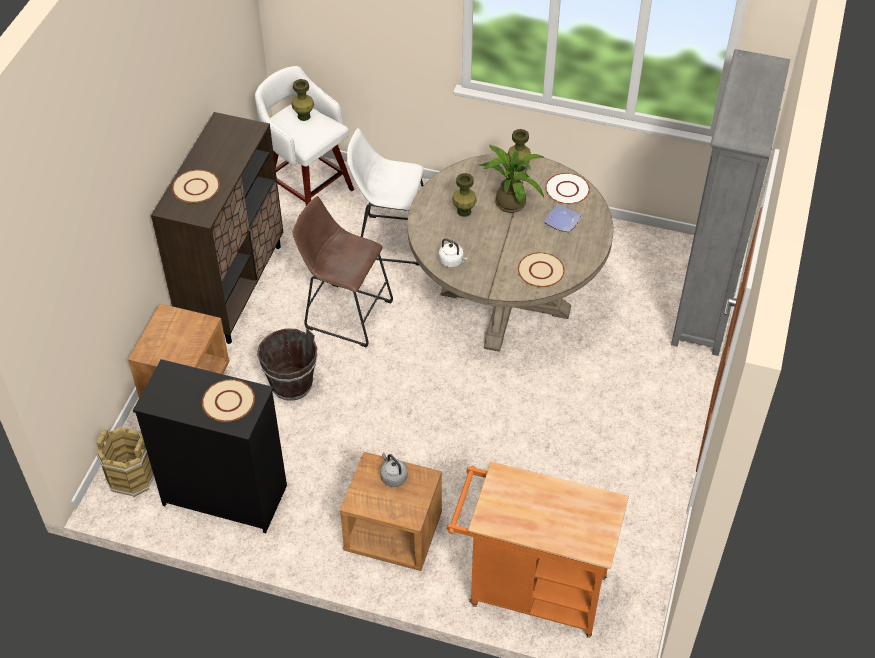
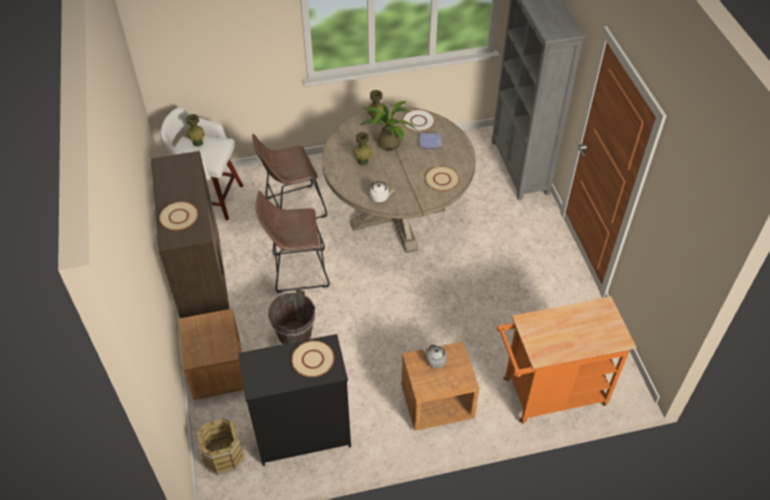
camera: 30 degrees left, 0 degrees up
white stool [347,128,423,266] -> brown stool [252,134,327,219]

